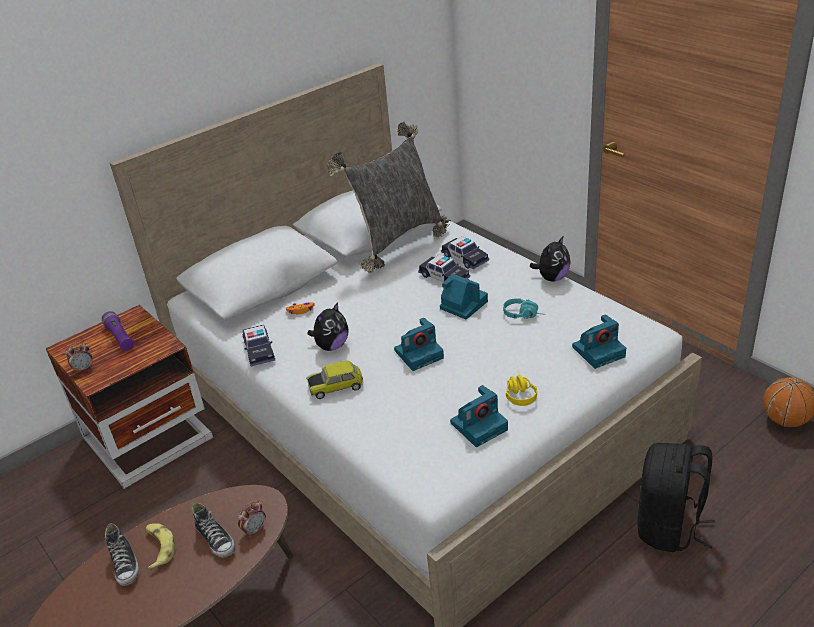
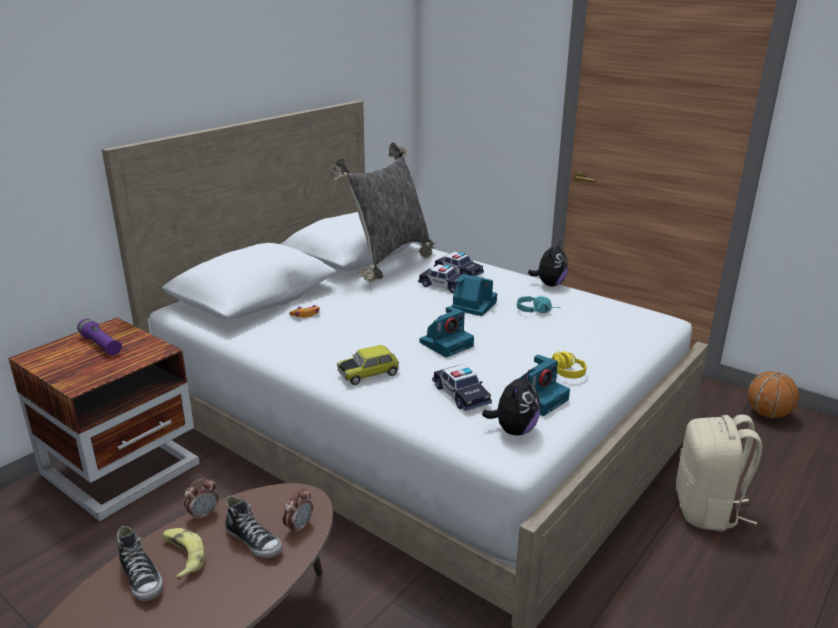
camera: 15 degrees left, 10 degrees down
alarm clock [65,342,93,373] -> alarm clock moved to [184,478,218,522]
toy car [242,325,275,367] -> toy car moved to [432,364,492,411]
plush toy [307,302,349,351] -> plush toy moved to [482,370,541,435]
camera [572,314,626,369] -> none
black backpack [637,443,715,552] -> beige backpack [676,414,762,531]

